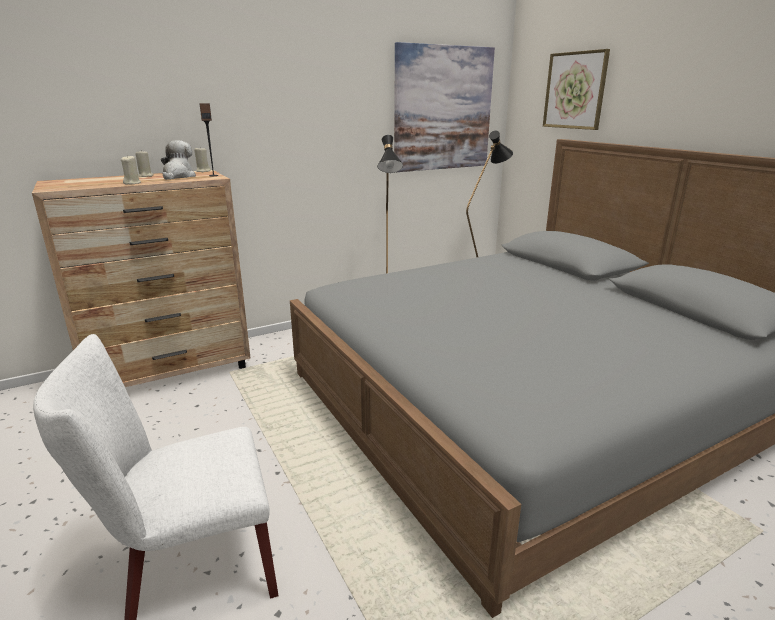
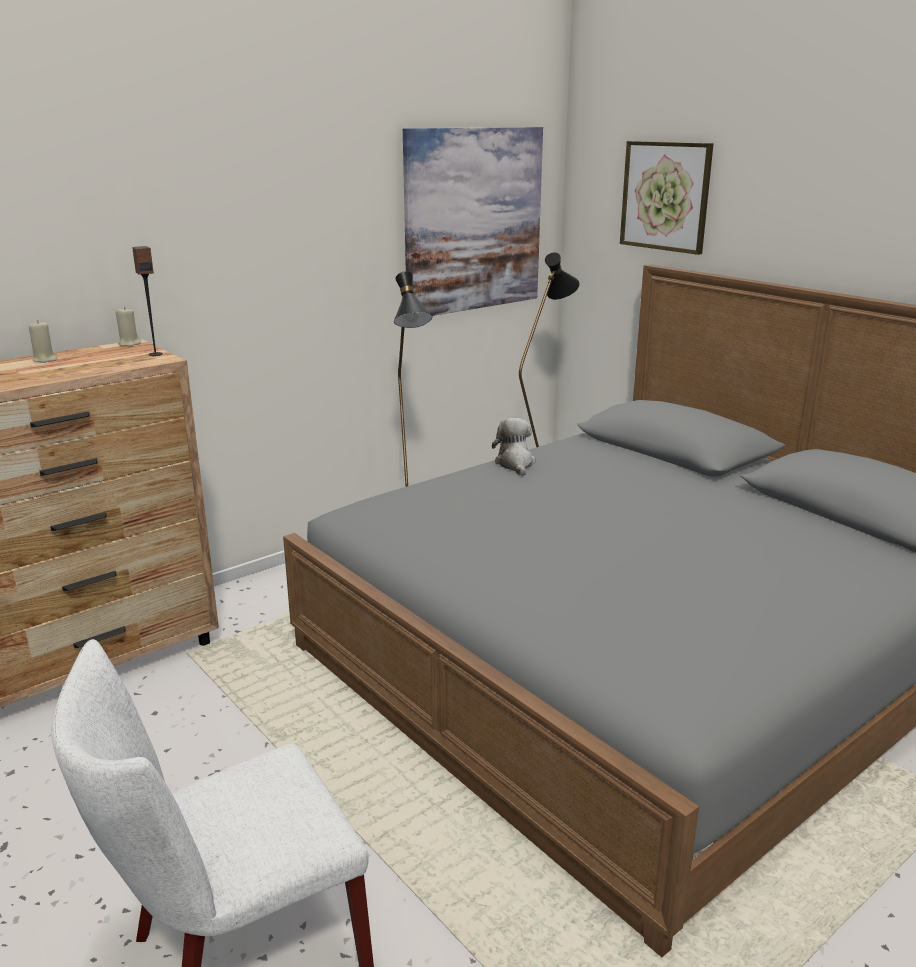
camera: 10 degrees left, 0 degrees up
beige candle [121,155,141,184] -> none
plush toy [161,140,196,180] -> plush toy moved to [492,418,536,476]

